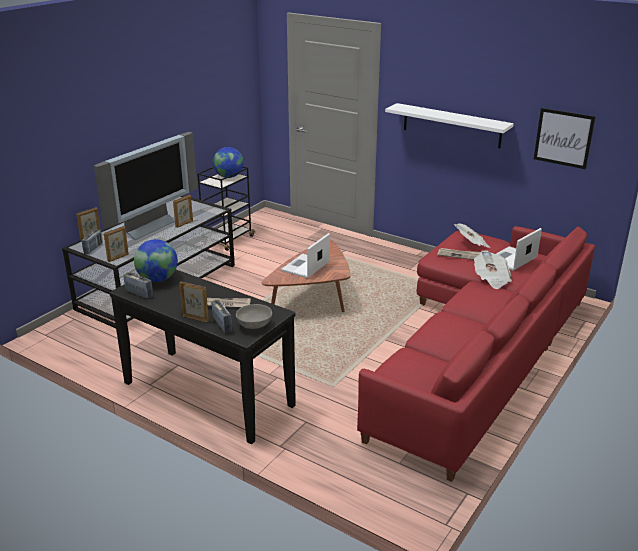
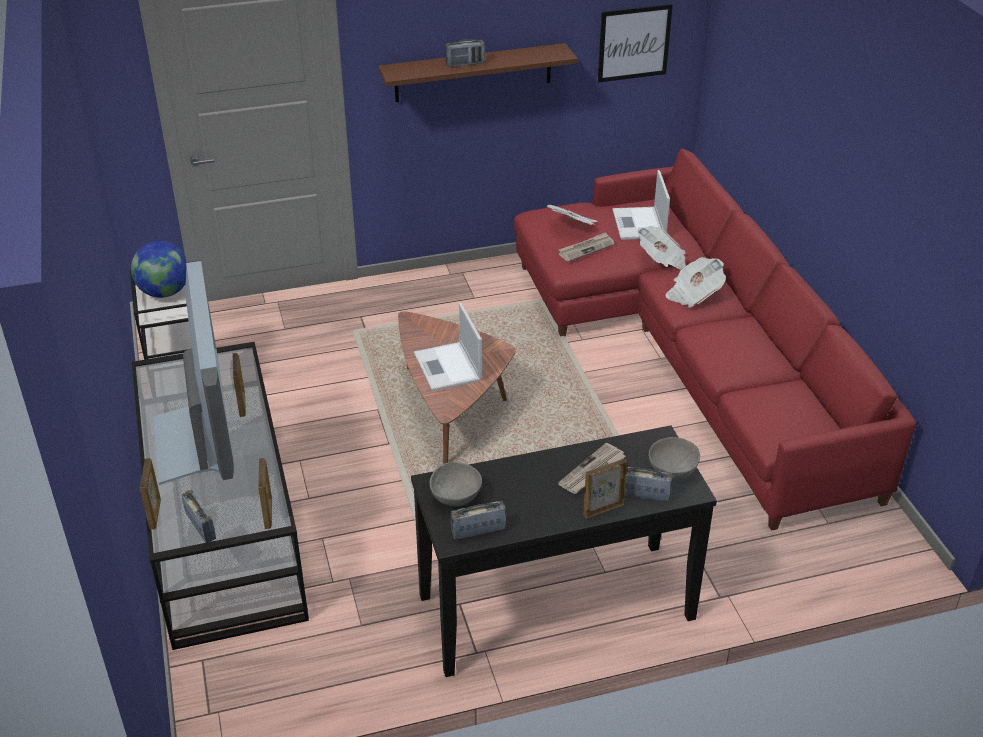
camera: 50 degrees left, 10 degrees up
globe [134,239,178,282] -> grey bowl [429,462,482,506]
white shelf [385,103,514,148] -> brown shelf [378,43,577,102]
none -> radio [445,39,485,67]
none -> newspaper [665,257,726,307]

